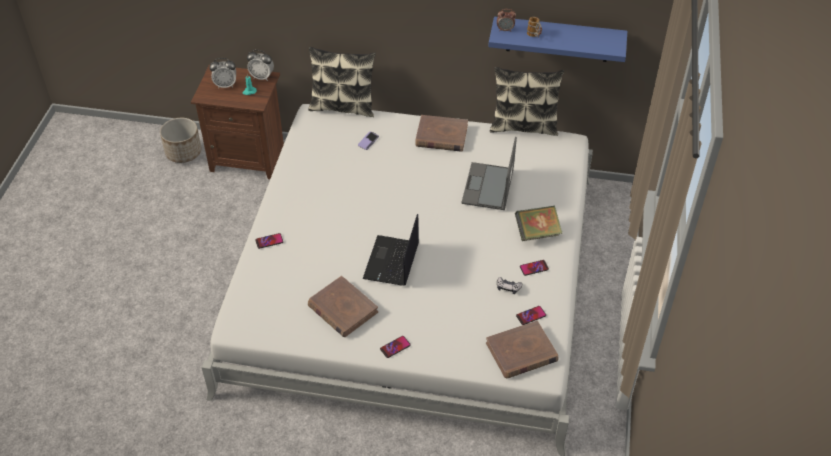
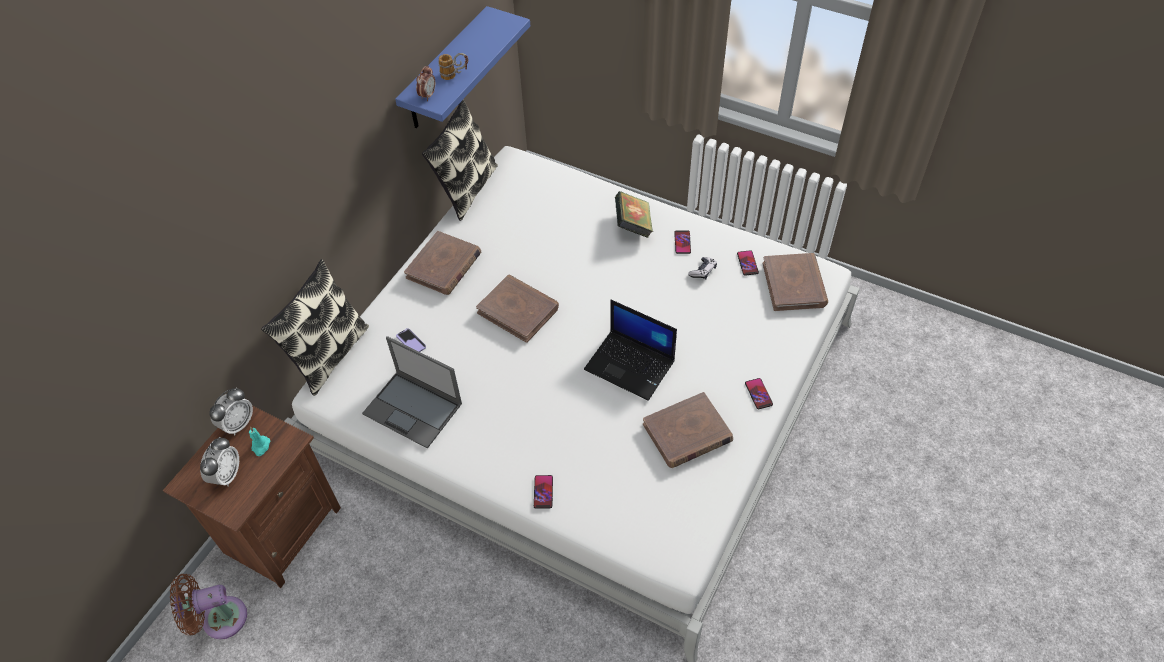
camera: 70 degrees left, 5 degrees up
planter [160,118,201,163] -> brown fan [170,574,247,639]
laptop [461,137,517,210] -> laptop moved to [362,336,462,449]
none -> brown book [476,275,559,343]

